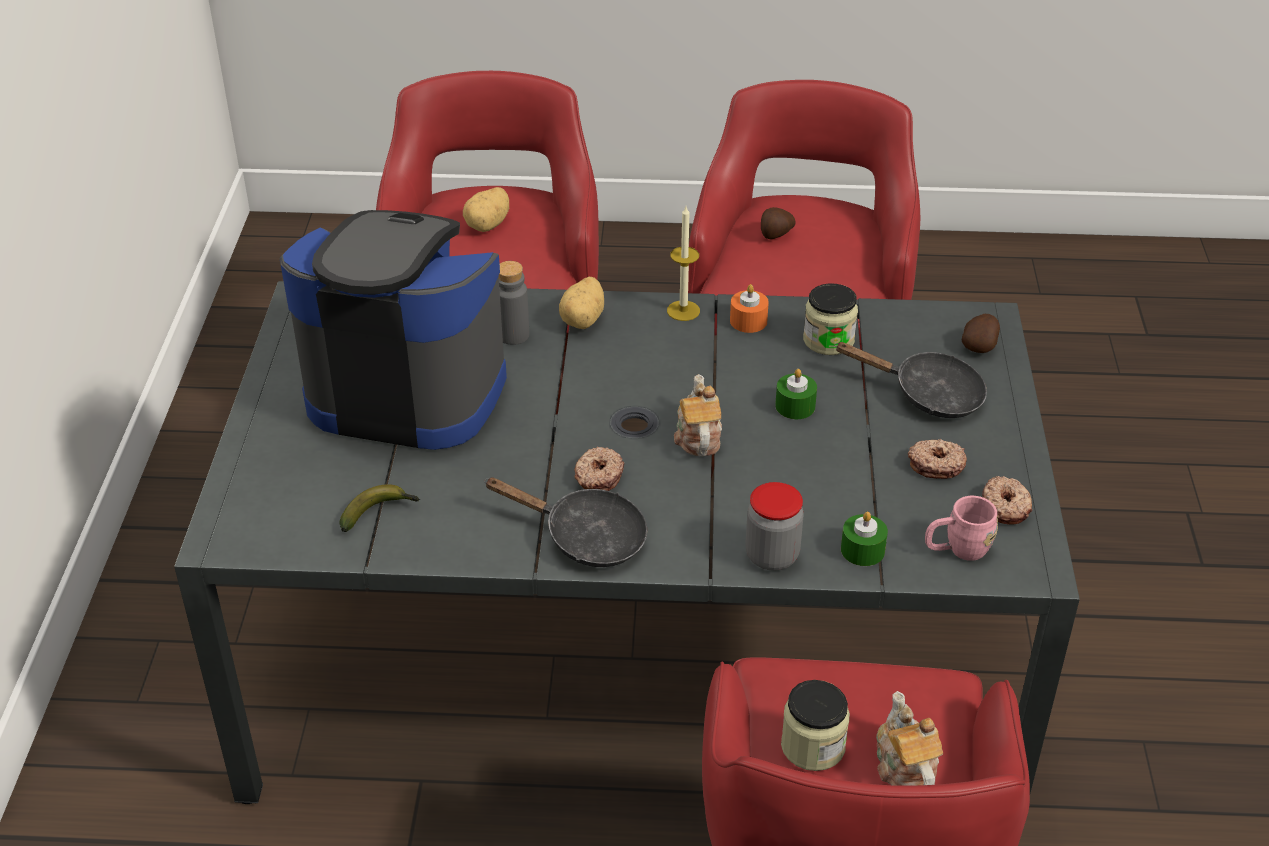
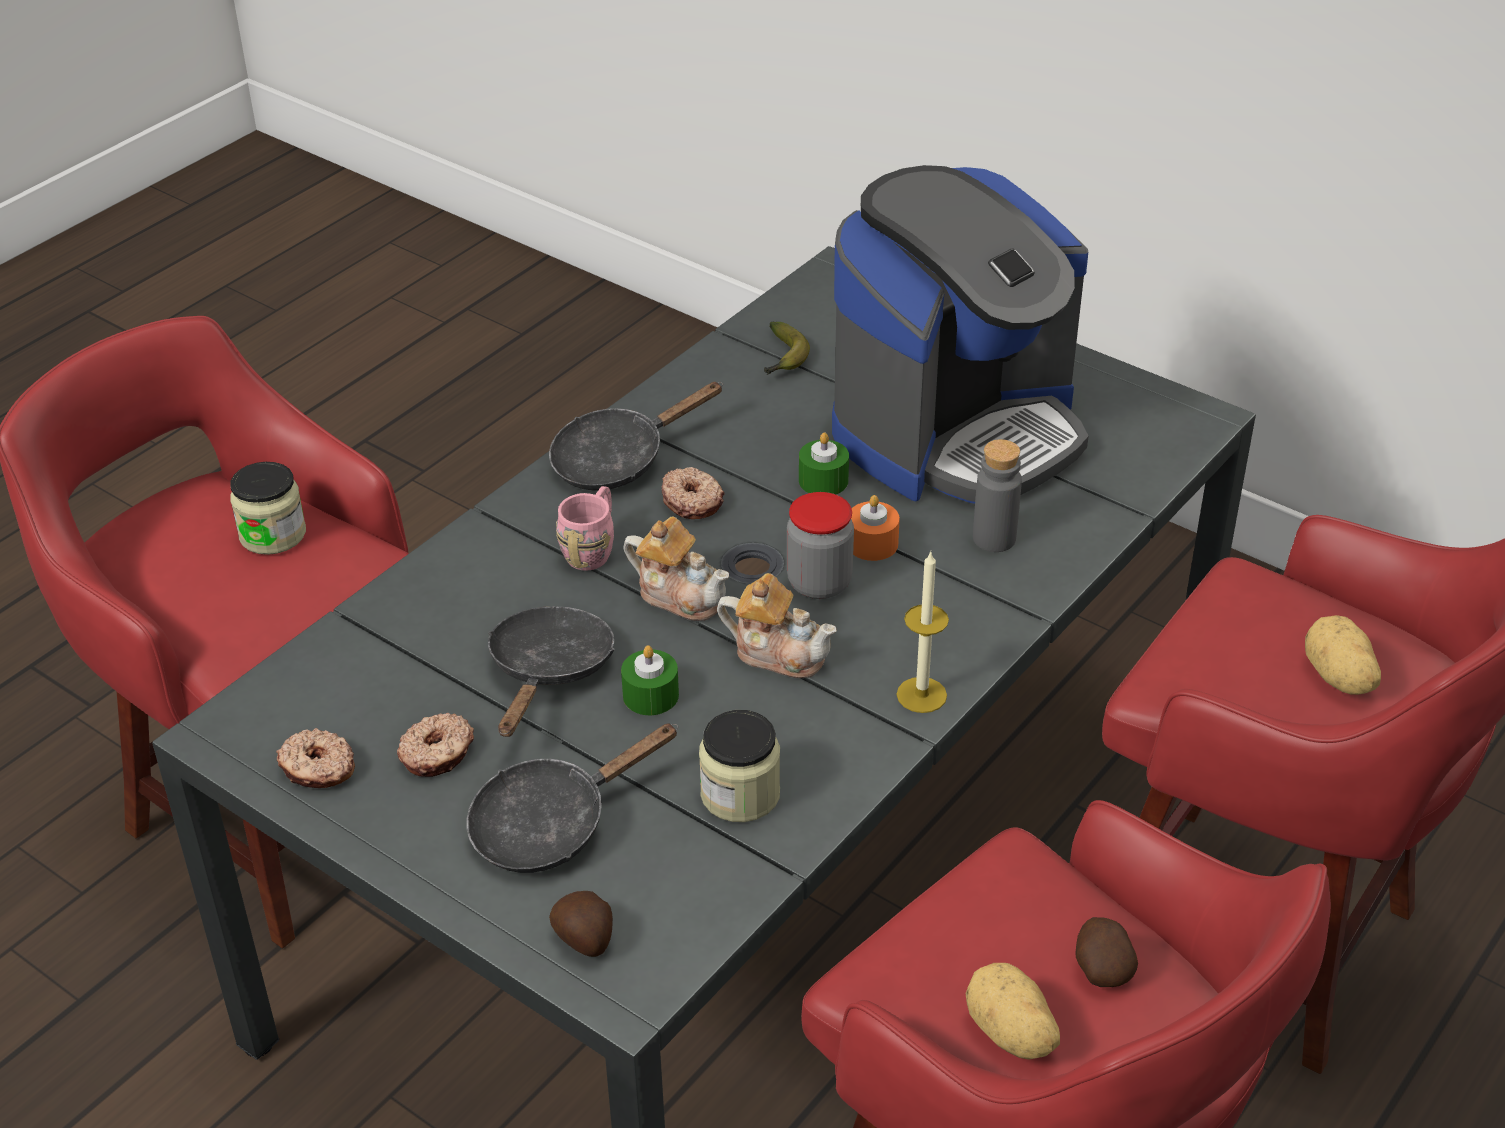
camera: 125 degrees right, 0 degrees up
potato [559,277,604,329] -> potato moved to [965,963,1060,1060]
orange candle [730,284,769,333] -> orange candle moved to [851,495,900,561]
jar [745,482,804,571] -> jar moved to [787,492,854,599]
green candle [841,512,888,566] -> green candle moved to [799,432,849,494]
teapot [876,691,943,785] -> teapot moved to [717,573,836,678]
pink mug [925,495,998,561] -> pink mug moved to [556,486,614,570]
none -> black frying pan [488,606,615,737]

